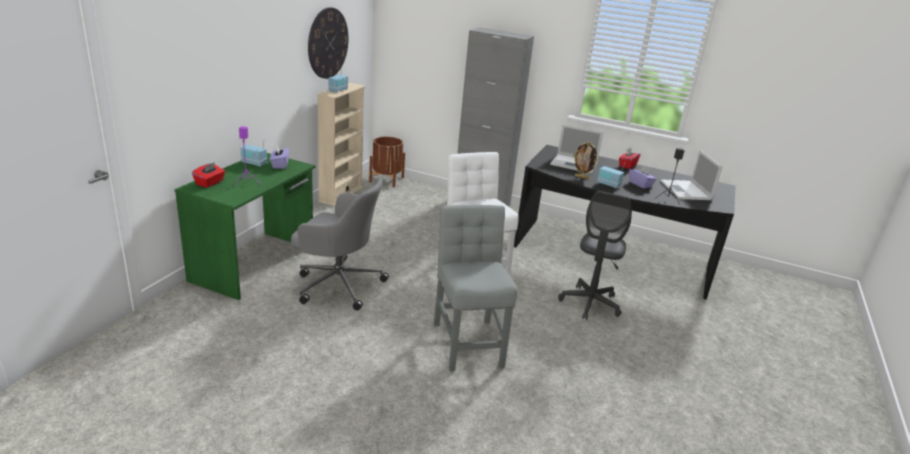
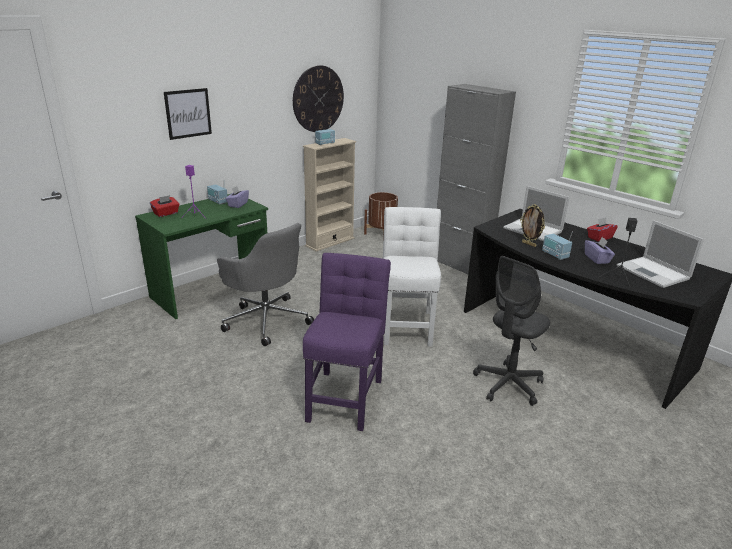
camera: 25 degrees right, 0 degrees up
grey chair [434,205,517,372] -> purple chair [303,253,391,431]
laptop [660,150,723,200] -> laptop turned 45 degrees counterclockwise [617,220,704,288]
none -> picture [164,88,212,140]

